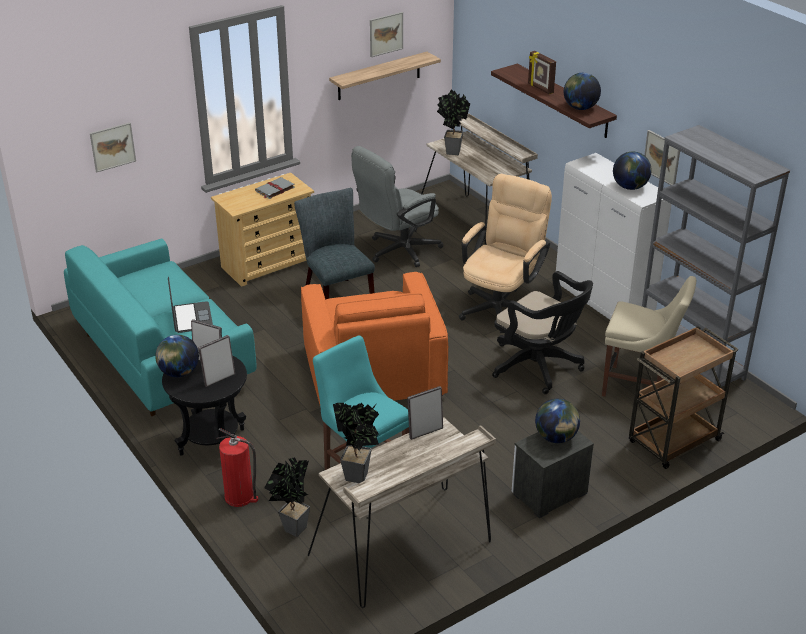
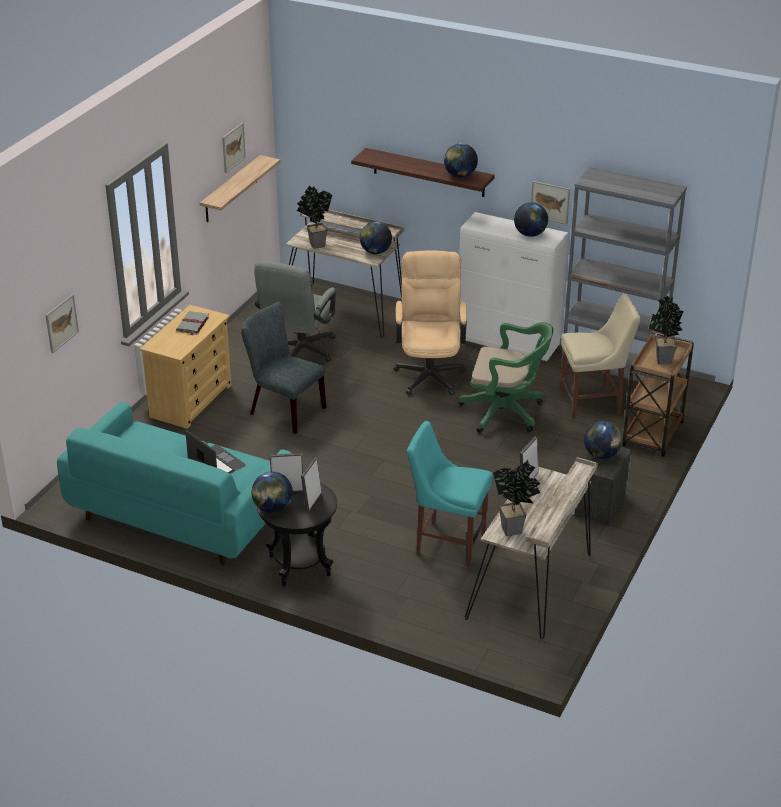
camera: 30 degrees left, 0 degrees up
fire extinguisher [216,428,258,507] -> none
potted plant [264,457,310,537] -> potted plant moved to [649,296,684,364]
orange armchair [301,272,448,404] -> none
black office chair [492,271,593,394] -> green office chair [458,322,553,433]
picture frame [528,51,556,94] -> none
none -> globe [360,222,392,254]

